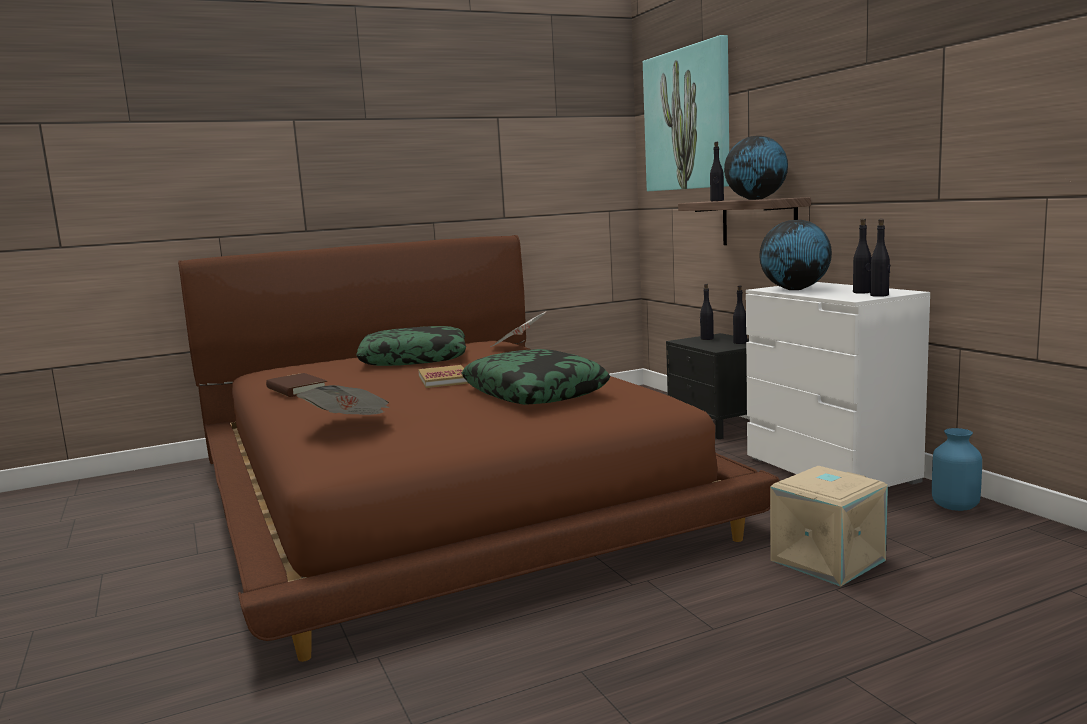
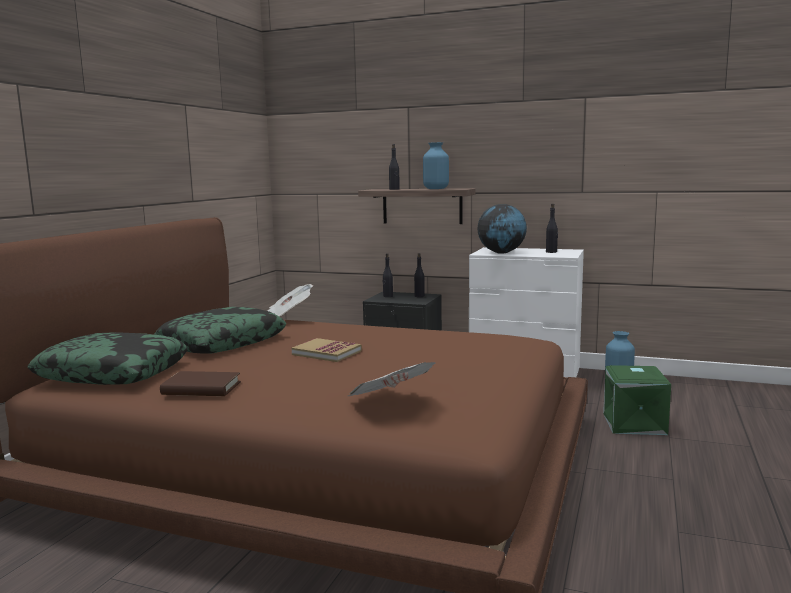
camera: 45 degrees left, 0 degrees up
pillow [461,349,610,405] -> pillow moved to [27,332,188,385]
picture [643,35,729,191] -> none
globe [724,136,788,200] -> blue vase [423,142,449,189]
beige storage box [770,466,888,587] -> green storage box [603,365,671,435]
black bottle [870,219,890,297] -> none

